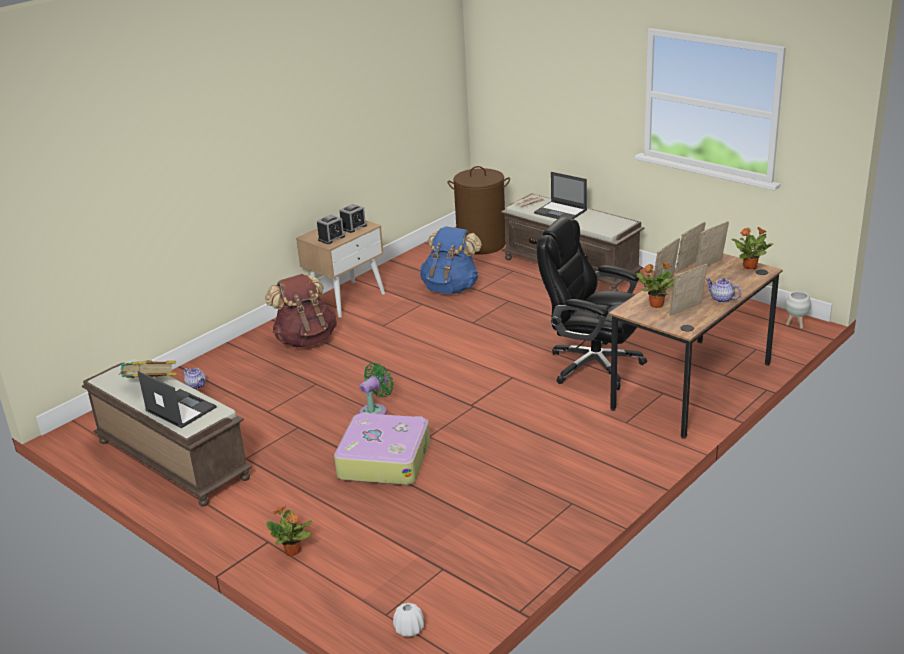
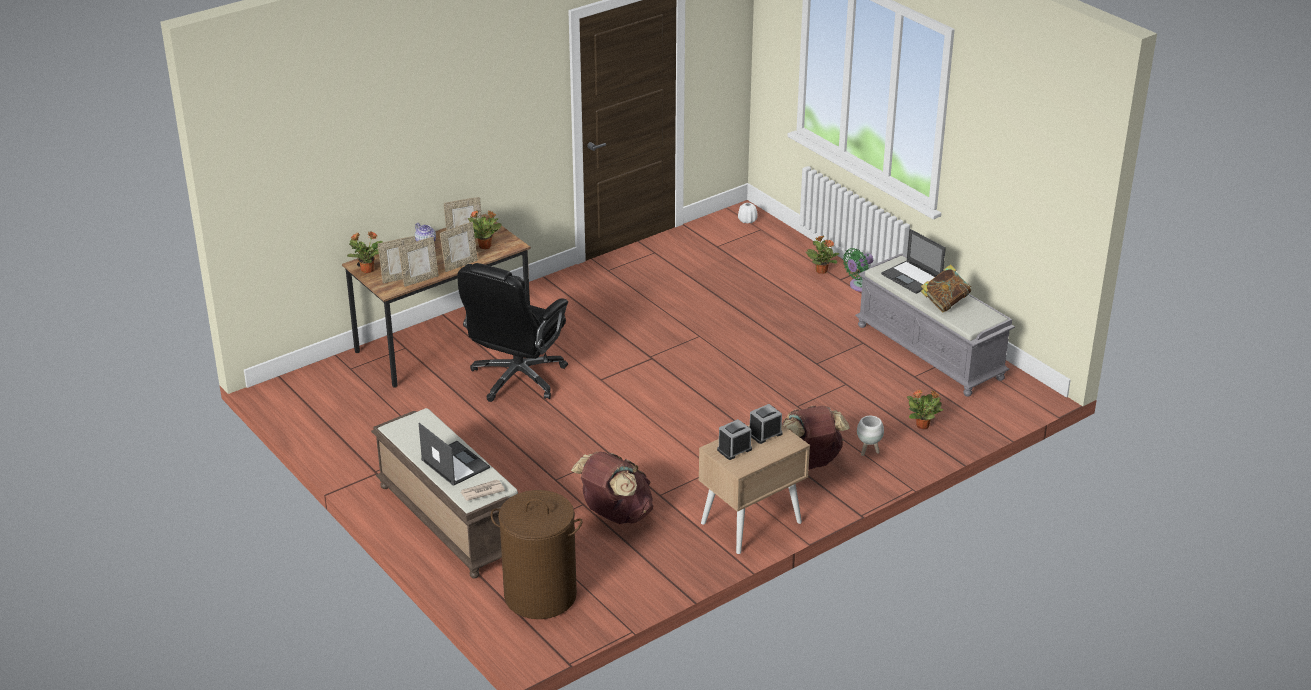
camera: 170 degrees left, 5 degrees up
brown bench [82,358,252,507] -> grey bench [855,253,1015,397]
teapot [183,367,206,389] -> potted plant [907,389,943,429]
suitcase [334,413,430,485] -> none
green fan [359,363,394,415] -> green fan moved to [843,248,873,292]
blue backpack [420,226,482,294] -> brown backpack [571,452,653,524]
black office chair [537,217,647,390] -> black office chair turned 75 degrees clockwise [458,263,568,402]
white planter [785,292,811,329] -> white planter moved to [857,416,884,456]

